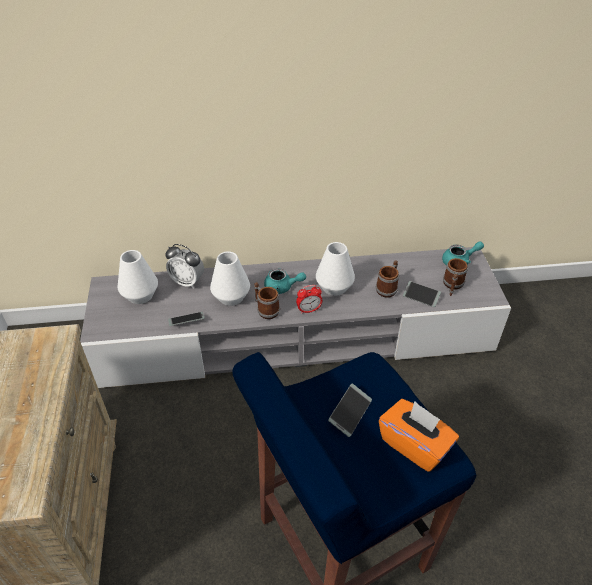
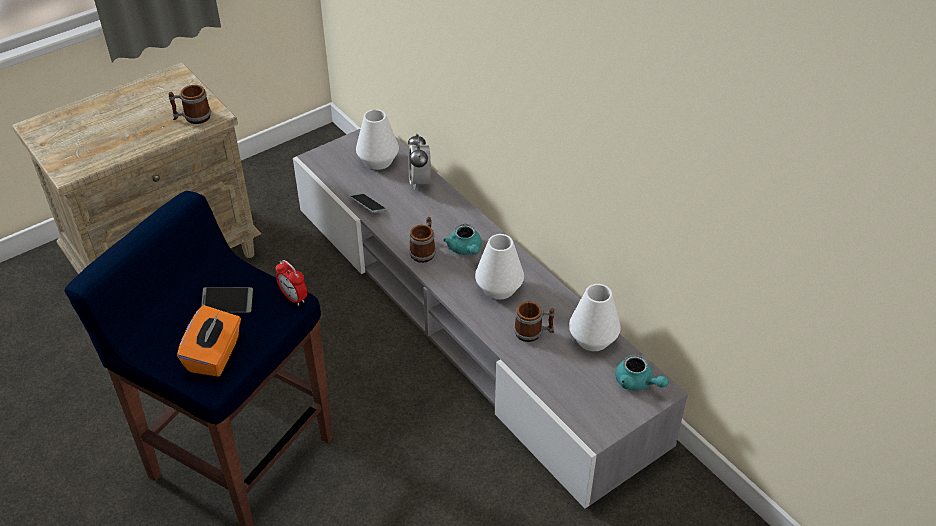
camera: 60 degrees right, 0 degrees up
white vase [210,251,250,306] -> white vase moved to [569,284,621,351]
alarm clock [296,285,322,314] -> alarm clock moved to [275,260,307,306]
phone [403,281,441,307] -> none
mug [443,258,468,296] -> mug moved to [168,85,211,124]

